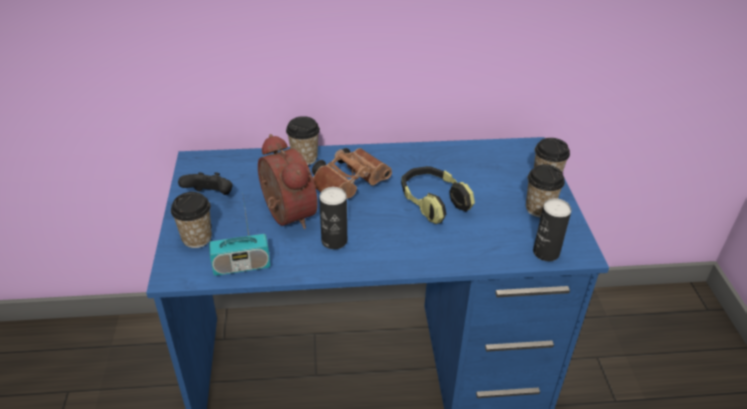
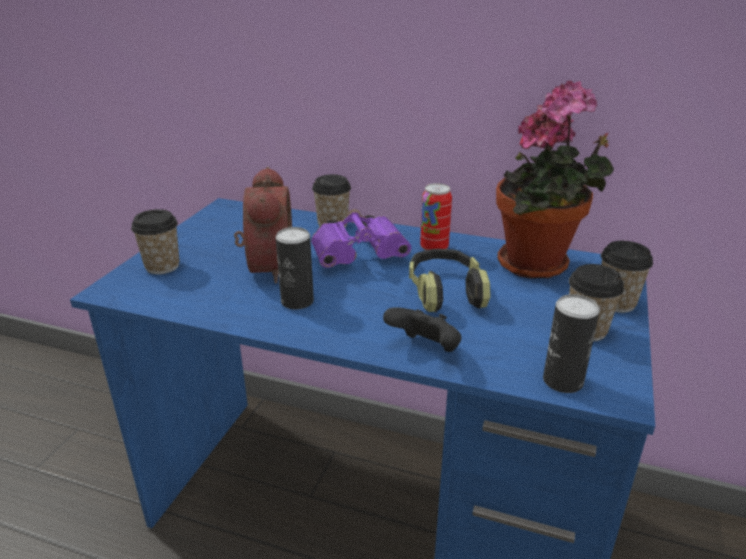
camera: 25 degrees right, 10 degrees down
black game controller [178,172,233,195] -> black game controller moved to [383,307,461,352]
radio [209,197,270,276] -> none
brown binoculars [312,148,392,199] -> purple binoculars [311,209,411,268]
none -> can [420,183,452,251]
none -> potted plant [496,81,614,279]

